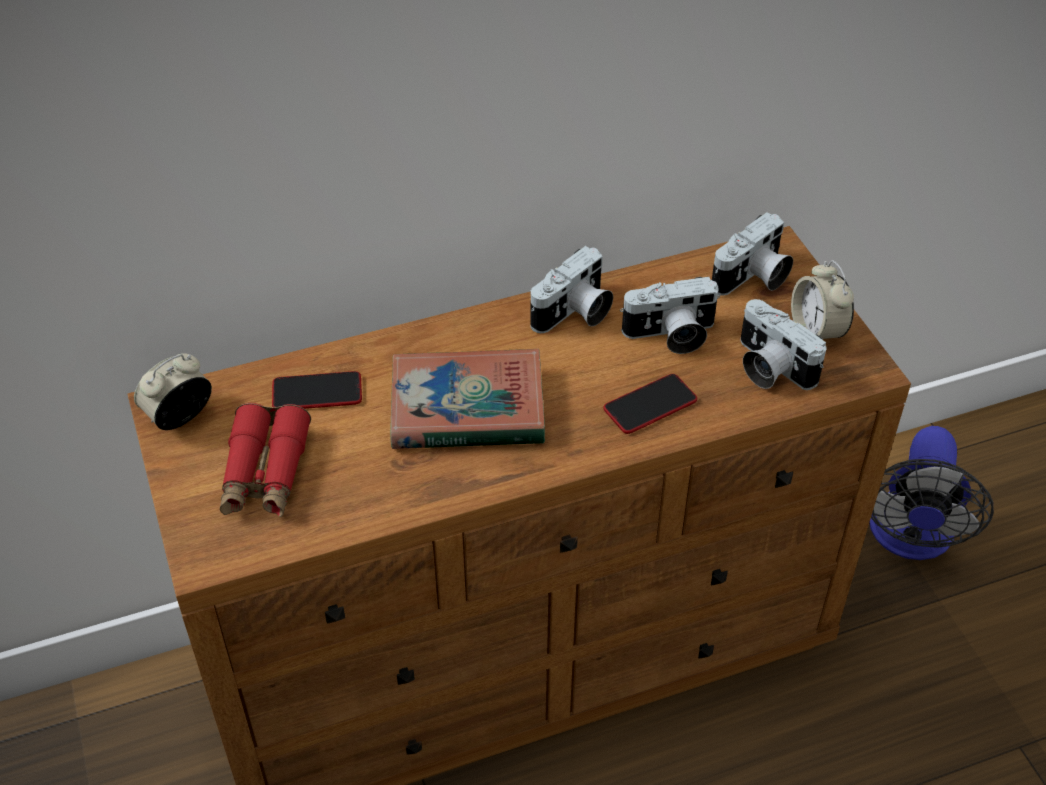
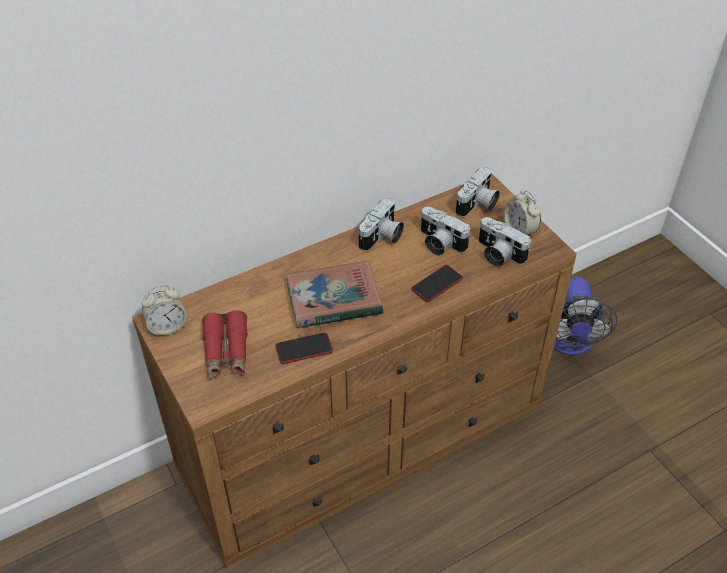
camera: 10 degrees left, 0 degrees up
alarm clock [134,353,212,430] -> alarm clock turned 150 degrees counterclockwise [142,285,187,337]
phone [272,371,362,409] -> phone moved to [275,333,333,364]
camera [620,277,720,354] -> camera turned 60 degrees clockwise [421,207,470,256]

